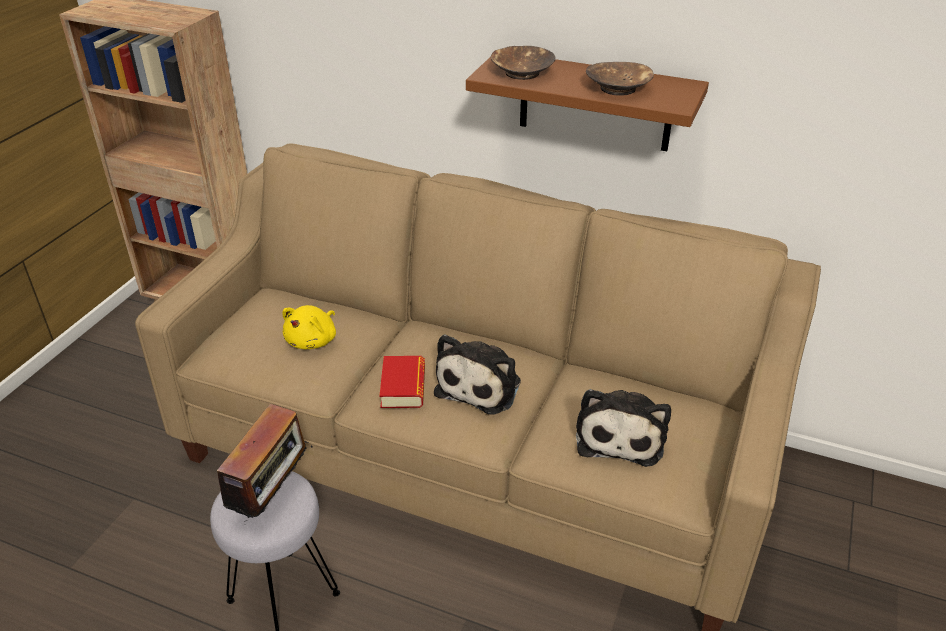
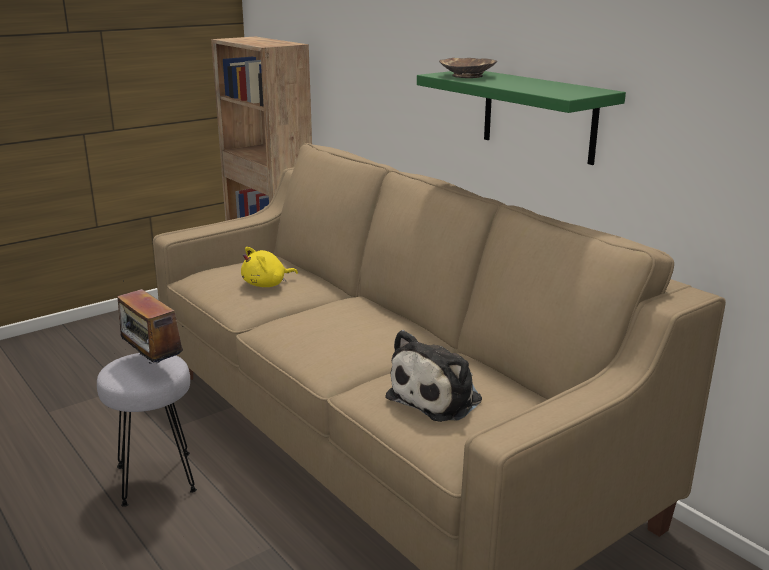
camera: 30 degrees right, 15 degrees down
radio [207,404,313,525] -> radio turned 90 degrees clockwise [114,280,183,363]
book [380,356,425,408] -> none
plush toy [434,334,521,415] -> none
brown shelf [466,57,709,151] -> green shelf [417,71,626,165]
brown bowl [586,62,654,96] -> none

